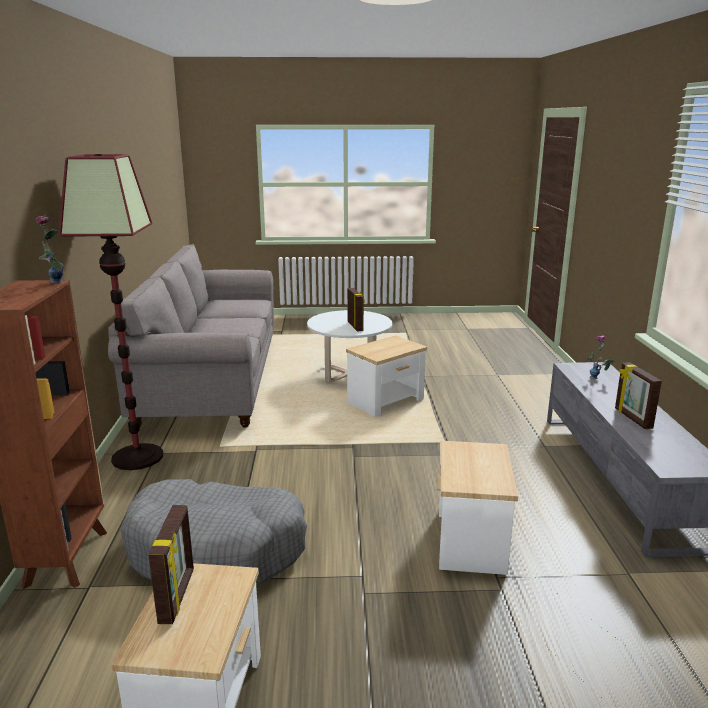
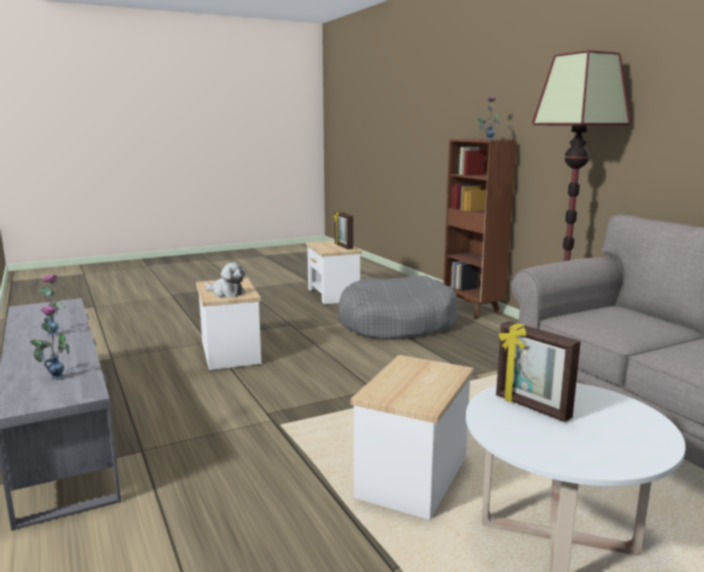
camera: 155 degrees right, 5 degrees down
picture frame [615,362,662,429] -> vase [39,274,66,337]
none -> plush toy [205,262,245,297]

